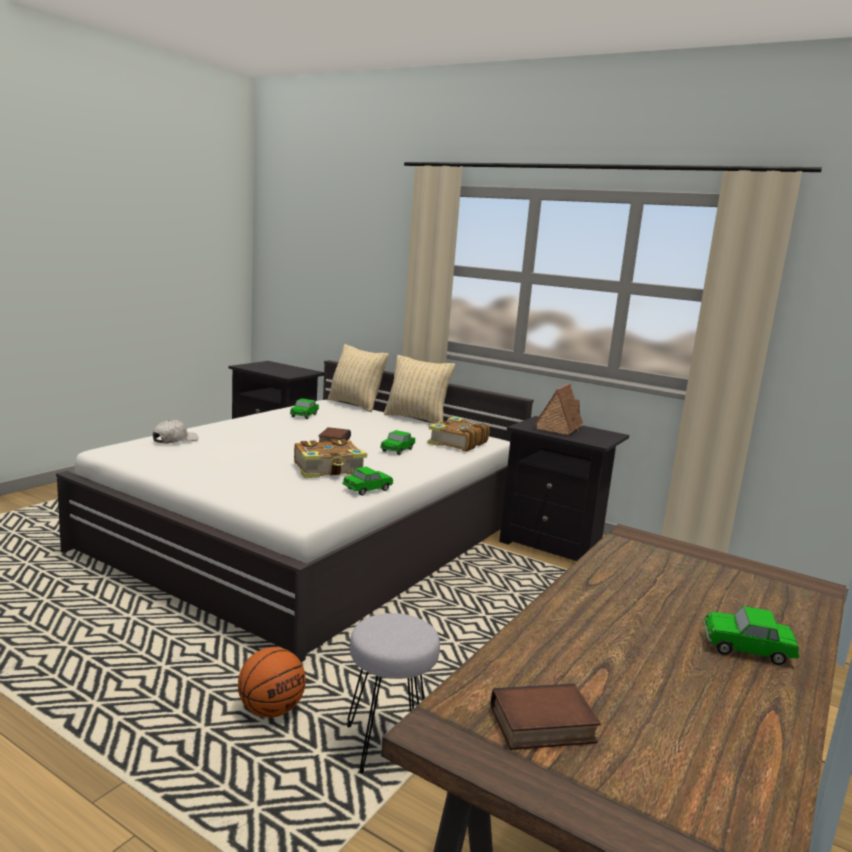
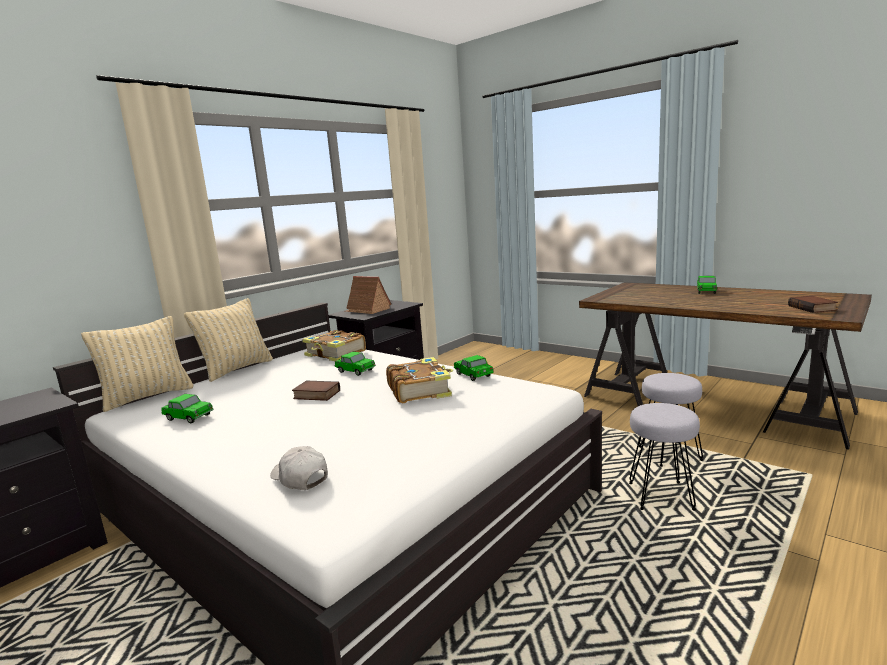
camera: 80 degrees left, 0 degrees up
basketball [238,647,306,718] -> grey stool [629,403,700,511]

